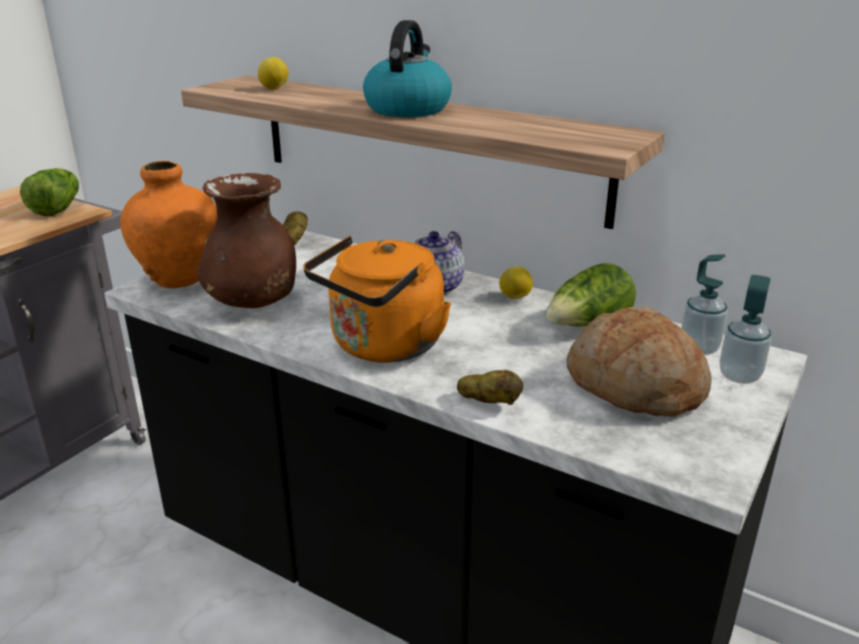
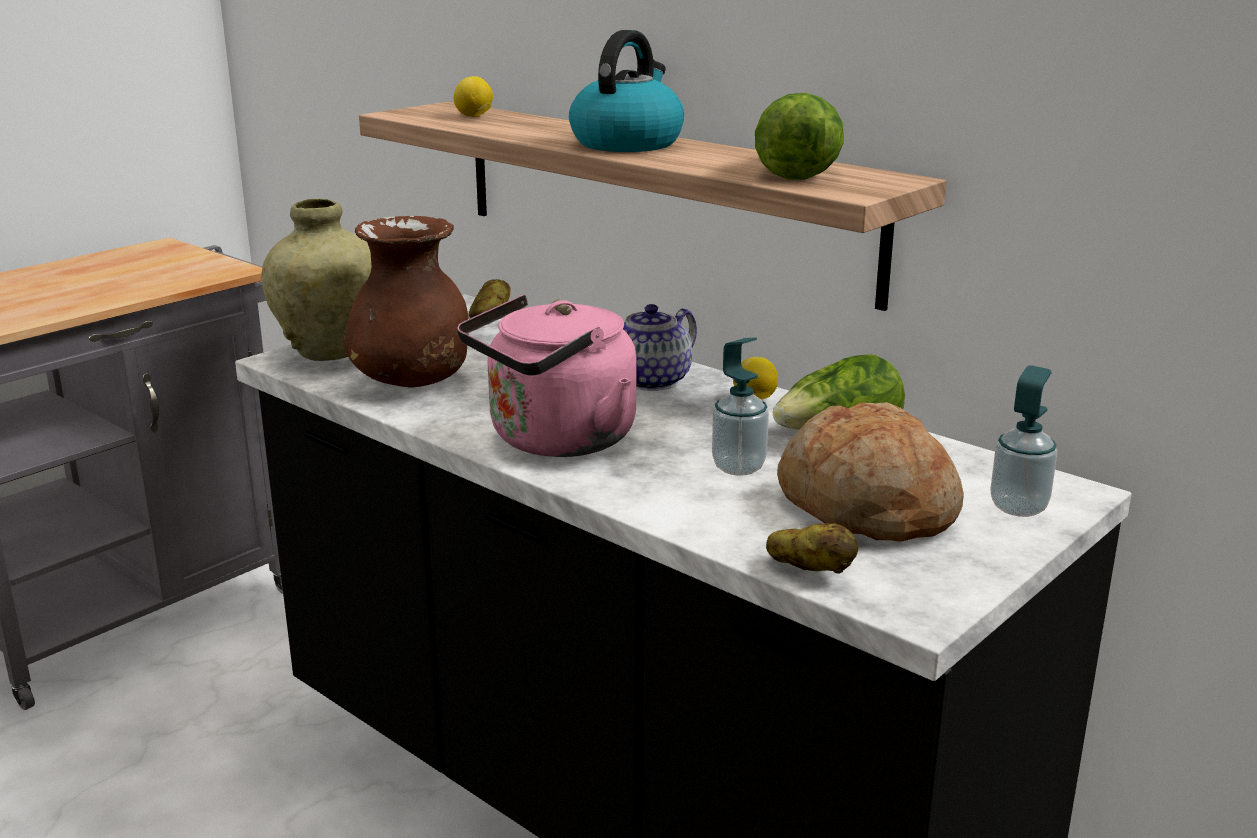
camera: 10 degrees right, 5 degrees down
lettuce [20,168,79,216] -> lettuce moved to [755,93,844,180]
orange vase [121,161,217,288] -> beige vase [261,199,371,361]
orange kettle [303,236,451,362] -> pink kettle [457,295,636,457]
potato [457,370,523,405] -> potato moved to [766,523,859,574]
soap dispenser [681,254,728,355] -> soap dispenser moved to [712,337,769,476]

